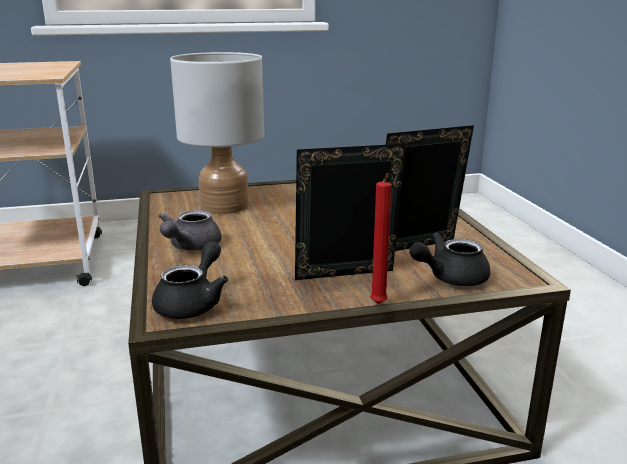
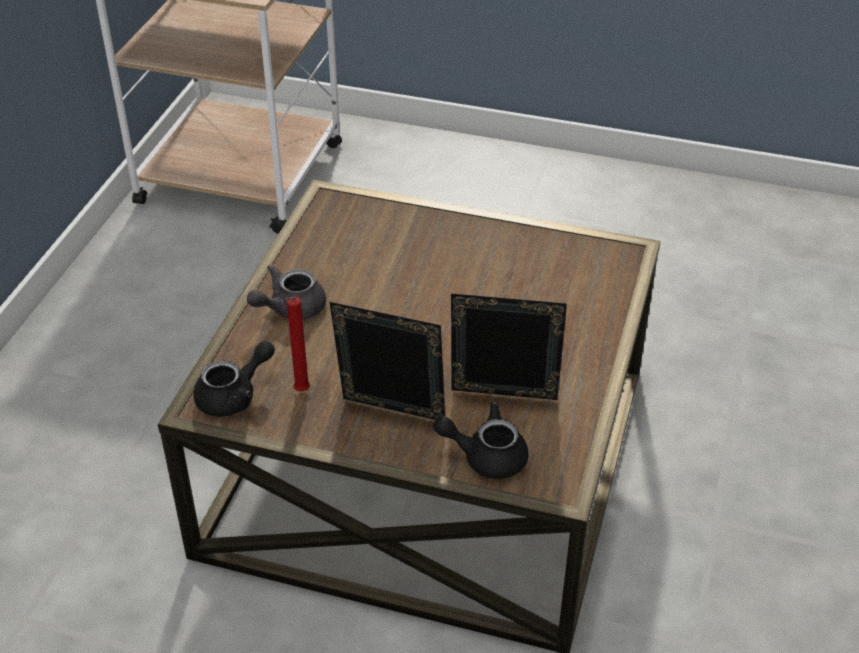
camera: 30 degrees right, 20 degrees up
grey table lamp [170,52,264,214] -> none
red candle [370,173,392,304] -> red candle moved to [286,297,310,392]

